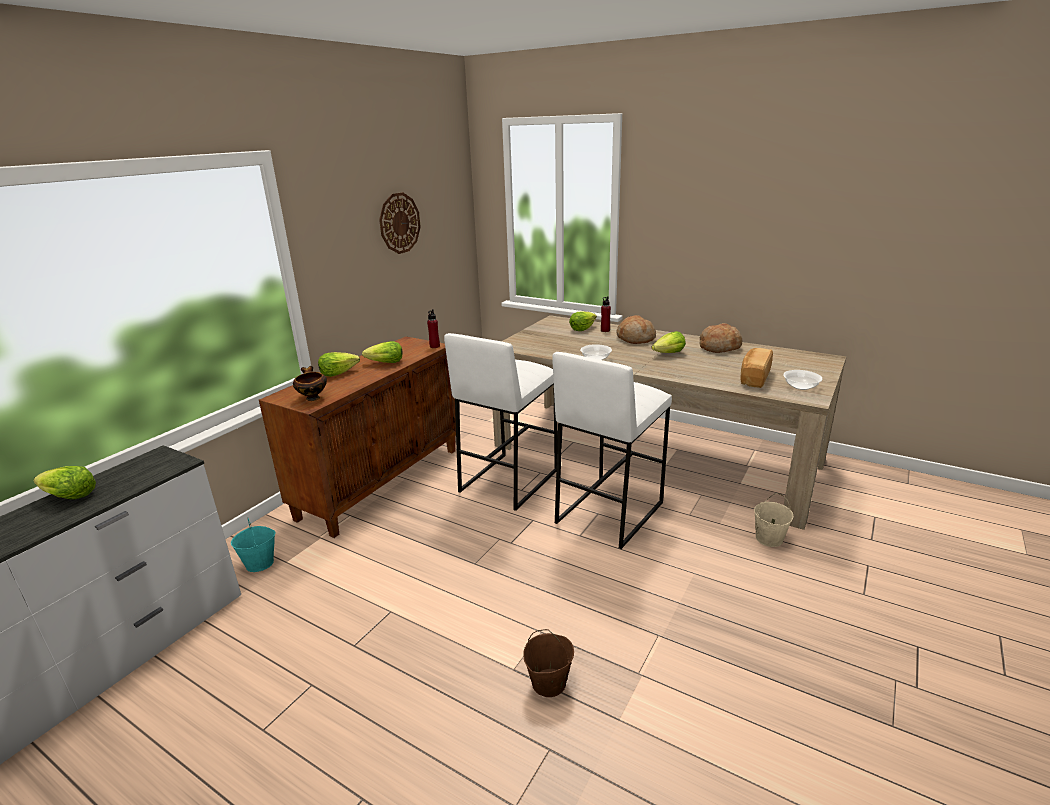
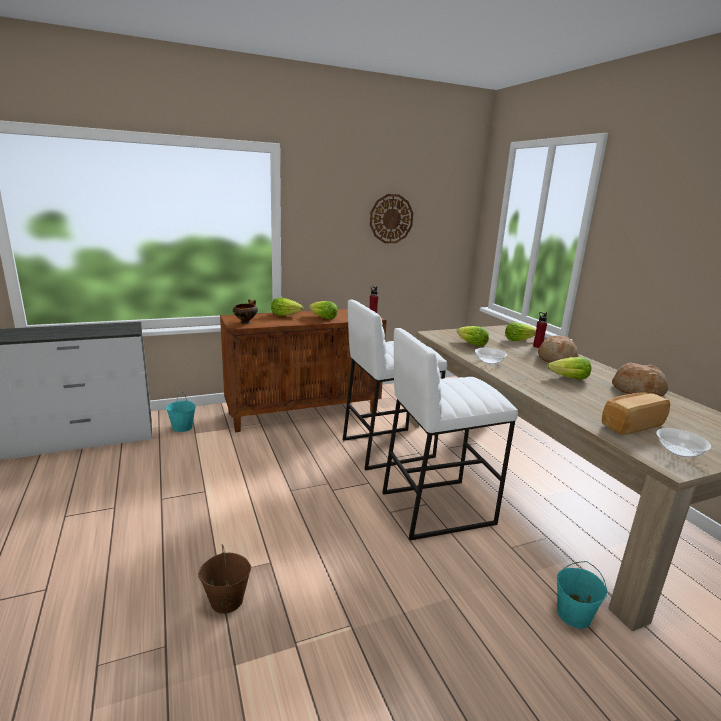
camera: 35 degrees right, 5 degrees down
lettuce [33,466,96,499] -> lettuce moved to [457,326,489,346]
beige bucket [754,493,793,547] -> turquoise bucket [557,561,607,629]

